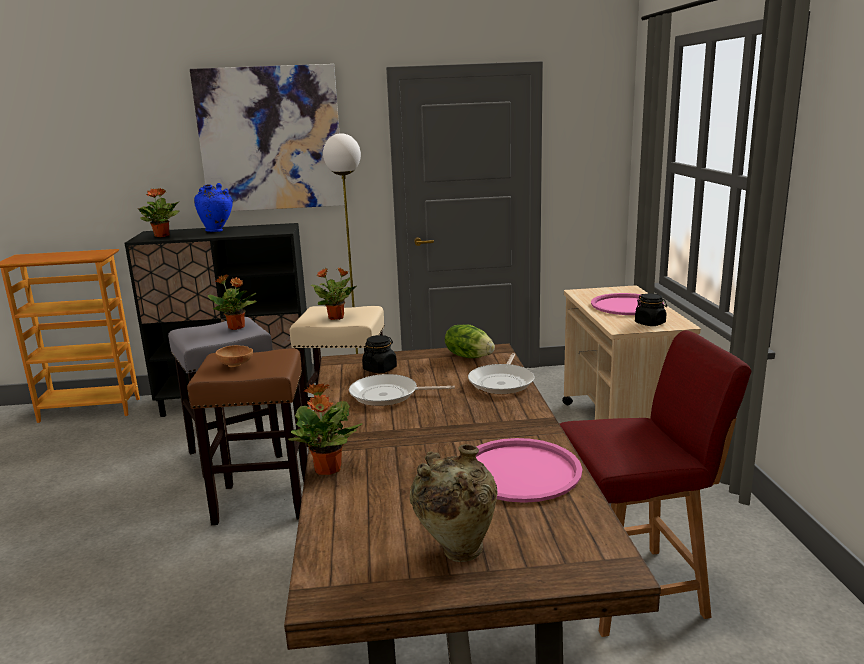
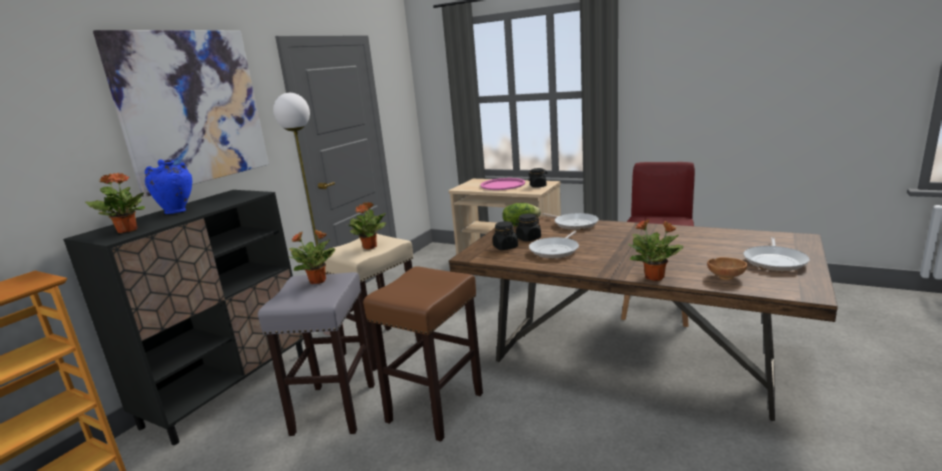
camera: 55 degrees left, 0 degrees up
brown bowl [216,345,253,367] -> brown bowl moved to [707,257,747,280]
beige vase [410,444,498,562] -> frying pan [743,237,809,271]
pink tray [476,438,582,503] -> none
none -> black jar [515,214,541,241]

